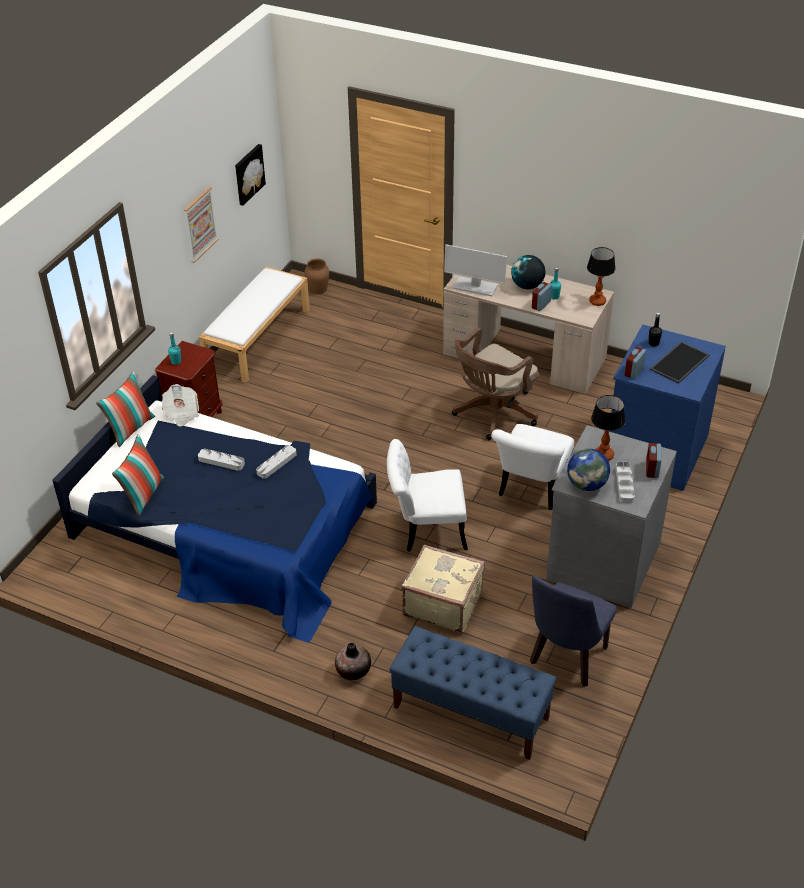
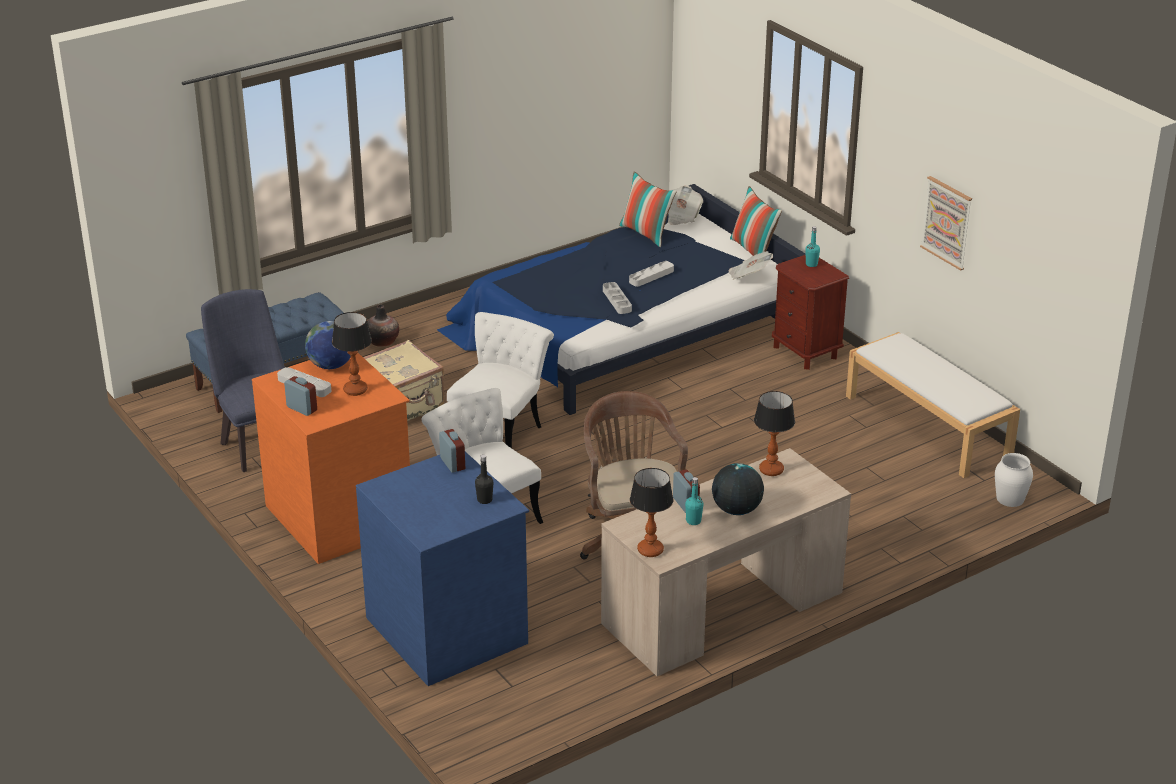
camera: 120 degrees right, 10 degrees down
picture [235,144,266,206] -> none
brown vase [305,258,329,294] -> white vase [995,453,1033,507]
monitor [444,244,507,296] -> table lamp [754,391,795,476]
grey dresser [546,425,677,608] -> orange dresser [252,353,410,564]
tray [650,342,709,384] -> none
none -> newspaper [668,186,703,225]

